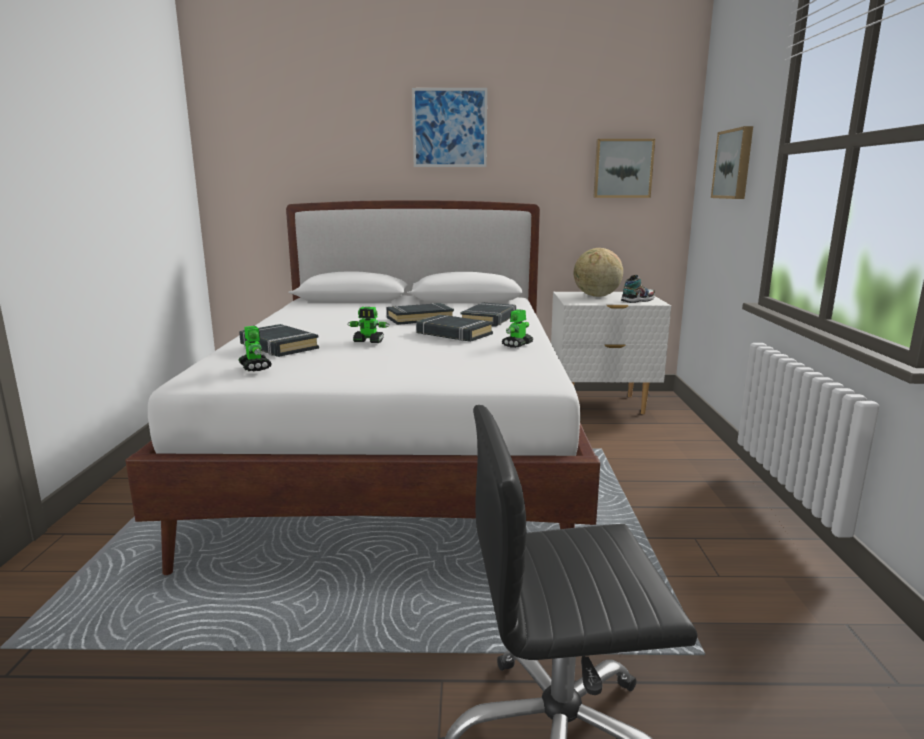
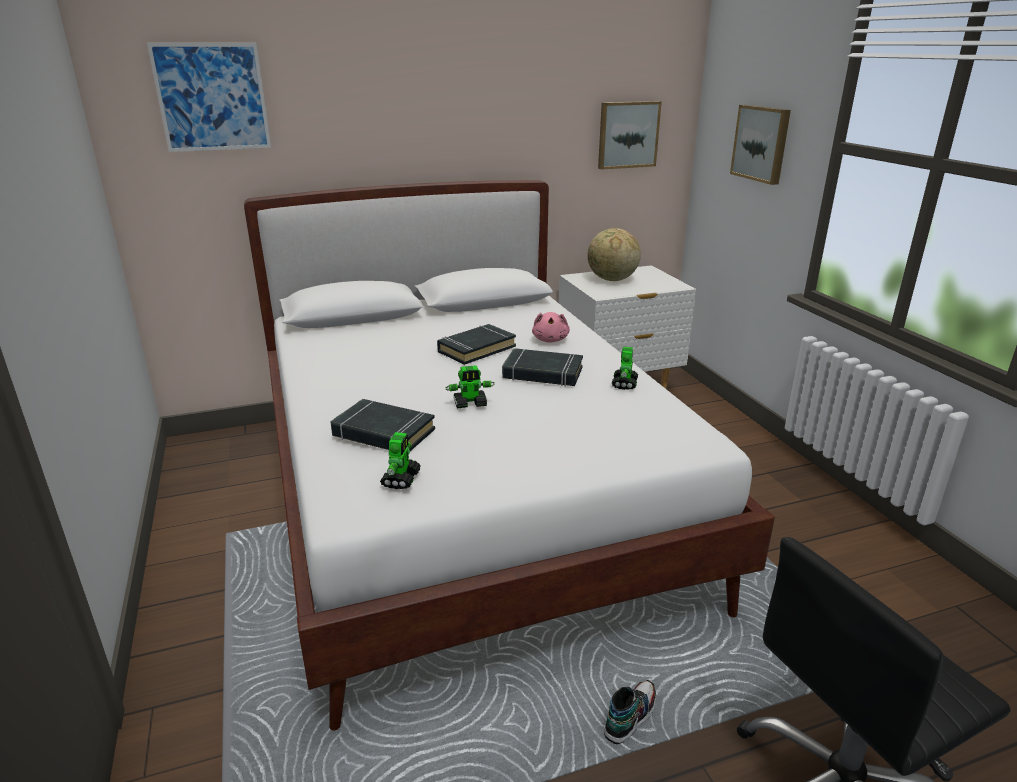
camera: 20 degrees left, 10 degrees up
toy robot [239,326,272,371] -> toy robot turned 60 degrees clockwise [380,432,421,489]
picture [412,88,487,167] -> picture moved to [147,43,271,152]
black book [461,302,516,327] -> pink plush toy [532,312,570,343]
shoe [621,275,655,303] -> shoe moved to [604,680,656,744]

